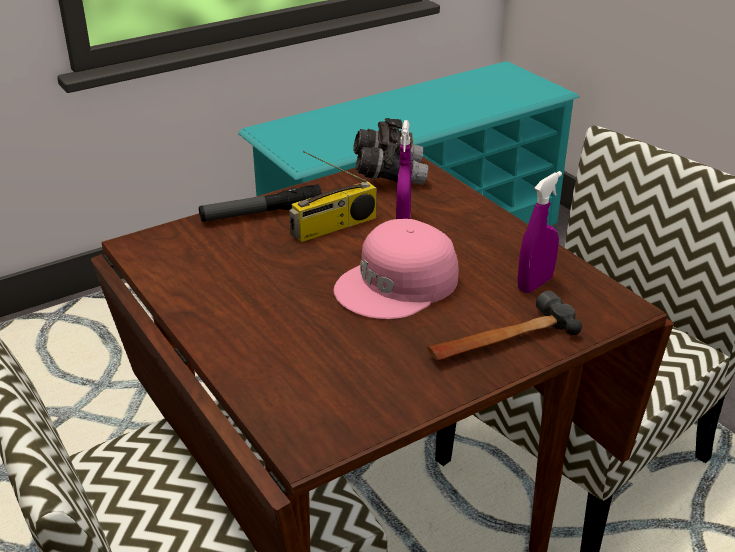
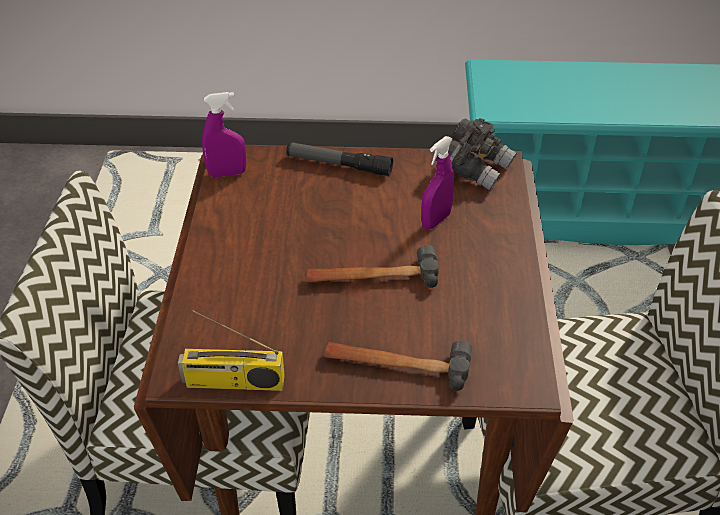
camera: 35 degrees right, 10 degrees up
radio [289,151,377,242] -> radio moved to [178,310,285,391]
pink cap [334,219,459,319] -> hammer [307,245,439,288]
purple spray bottle [517,171,562,293] -> purple spray bottle moved to [202,92,246,177]

